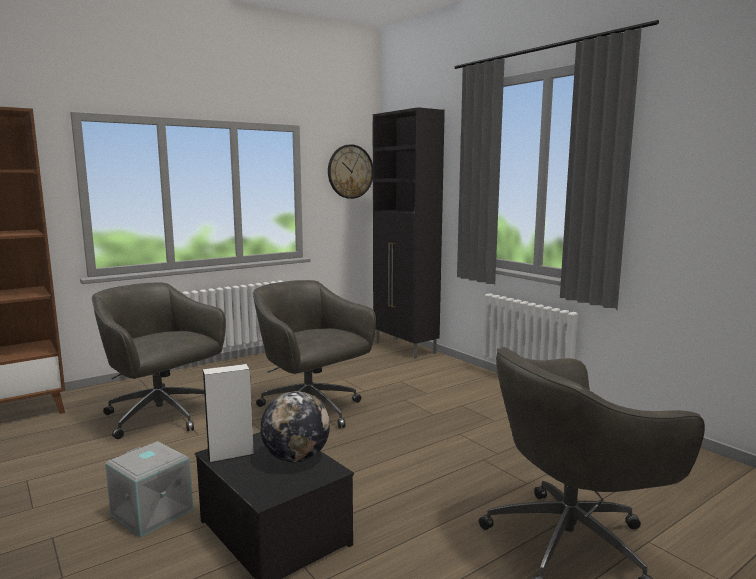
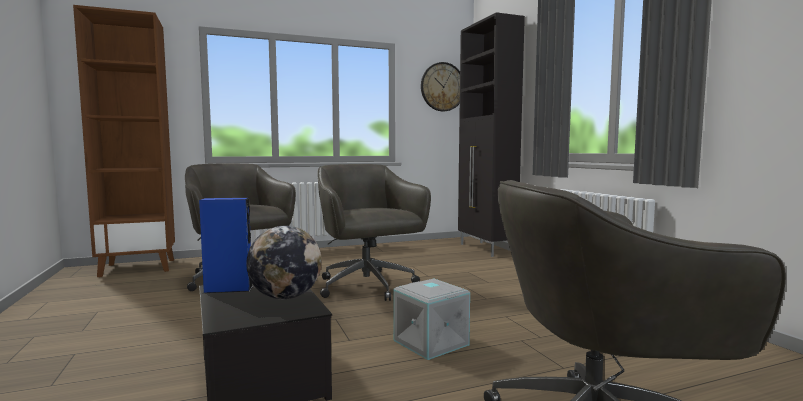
camera: 15 degrees right, 5 degrees down
grey storage box [105,441,193,537] -> grey storage box moved to [393,279,470,360]
white speaker [203,364,254,463] -> blue speaker [199,198,253,293]

